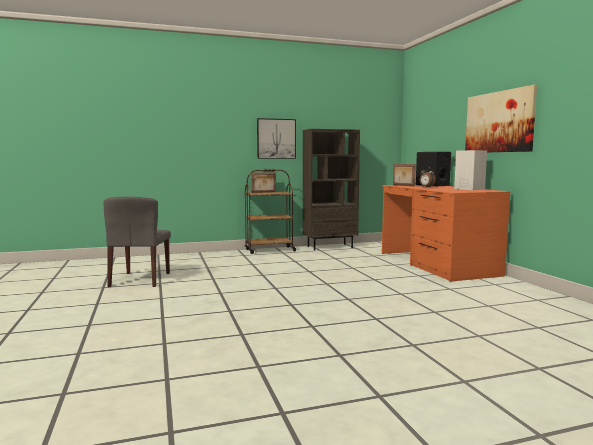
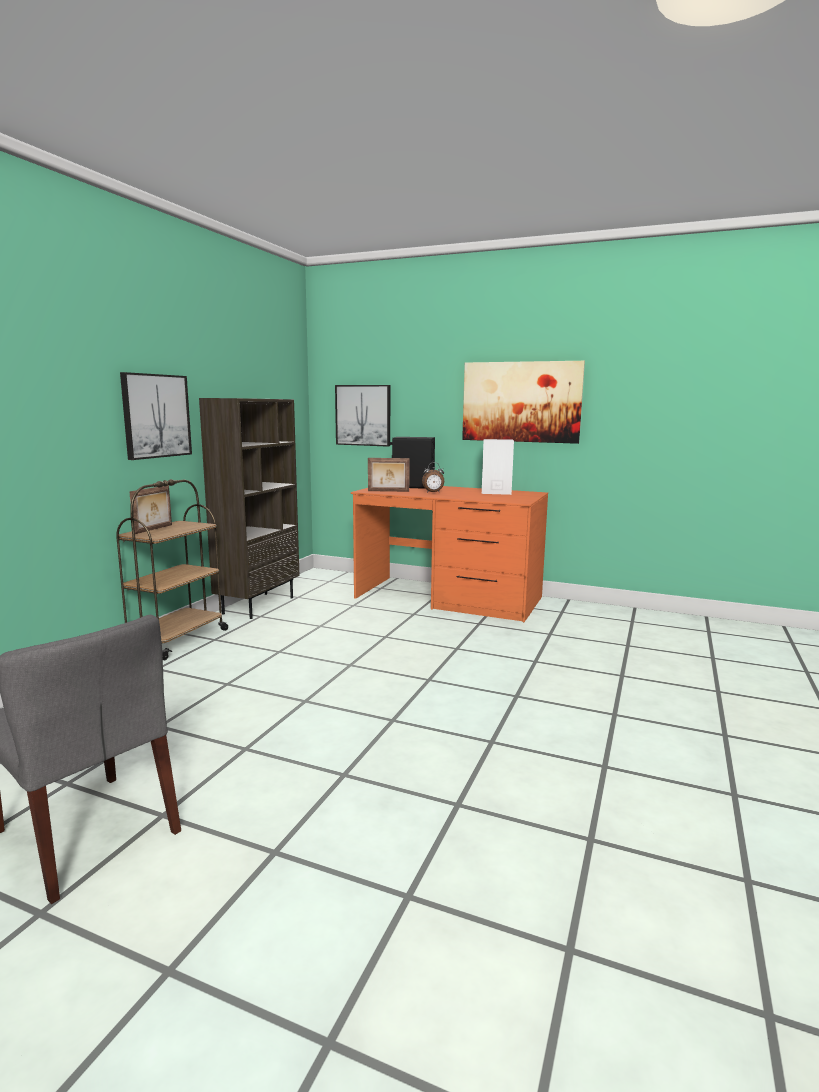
camera: 50 degrees left, 5 degrees up
none -> picture [335,385,390,447]

